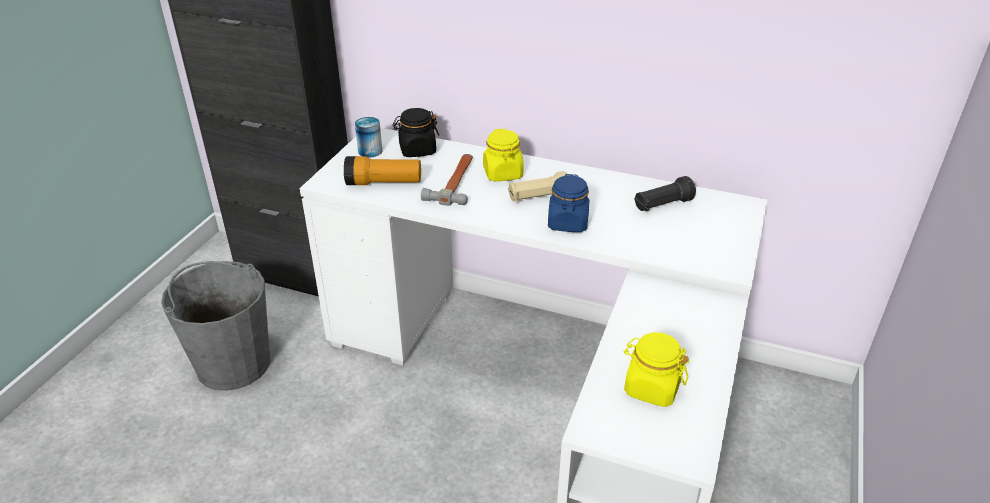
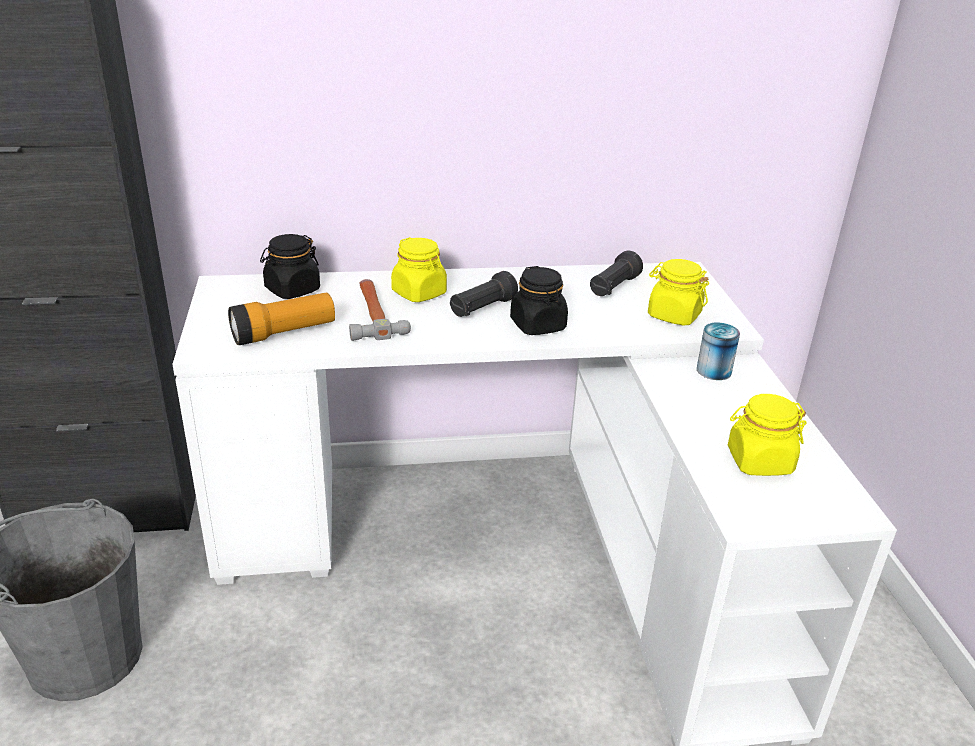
camera: 30 degrees left, 5 degrees down
can [355,117,382,158] -> can moved to [697,323,740,380]
beige flashlight [508,171,568,202] -> black flashlight [450,271,518,317]
blue jar [548,174,589,232] -> black jar [510,266,568,335]
none -> yellow jar [648,259,709,326]

